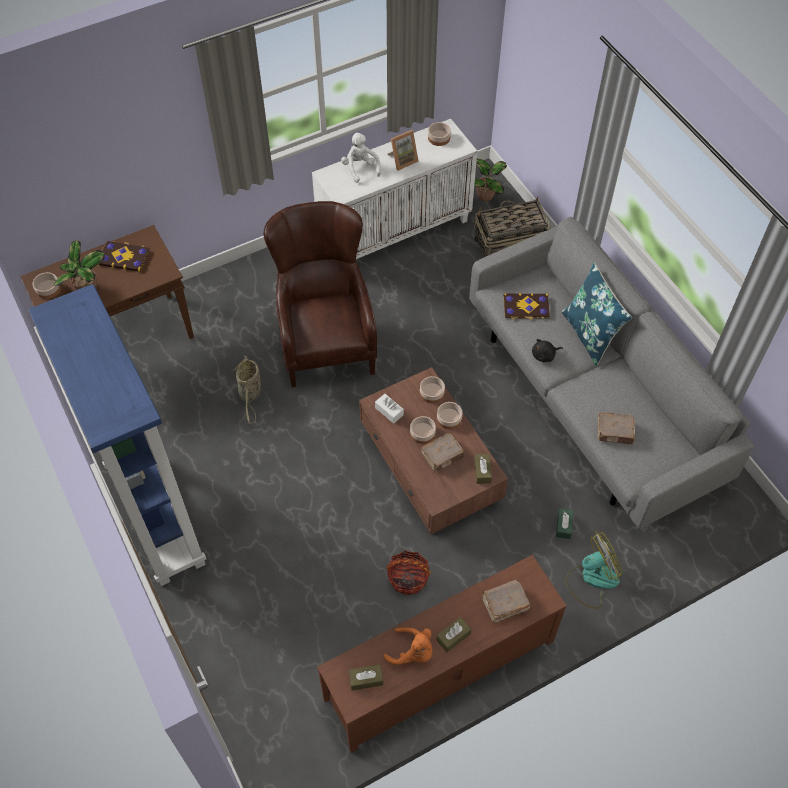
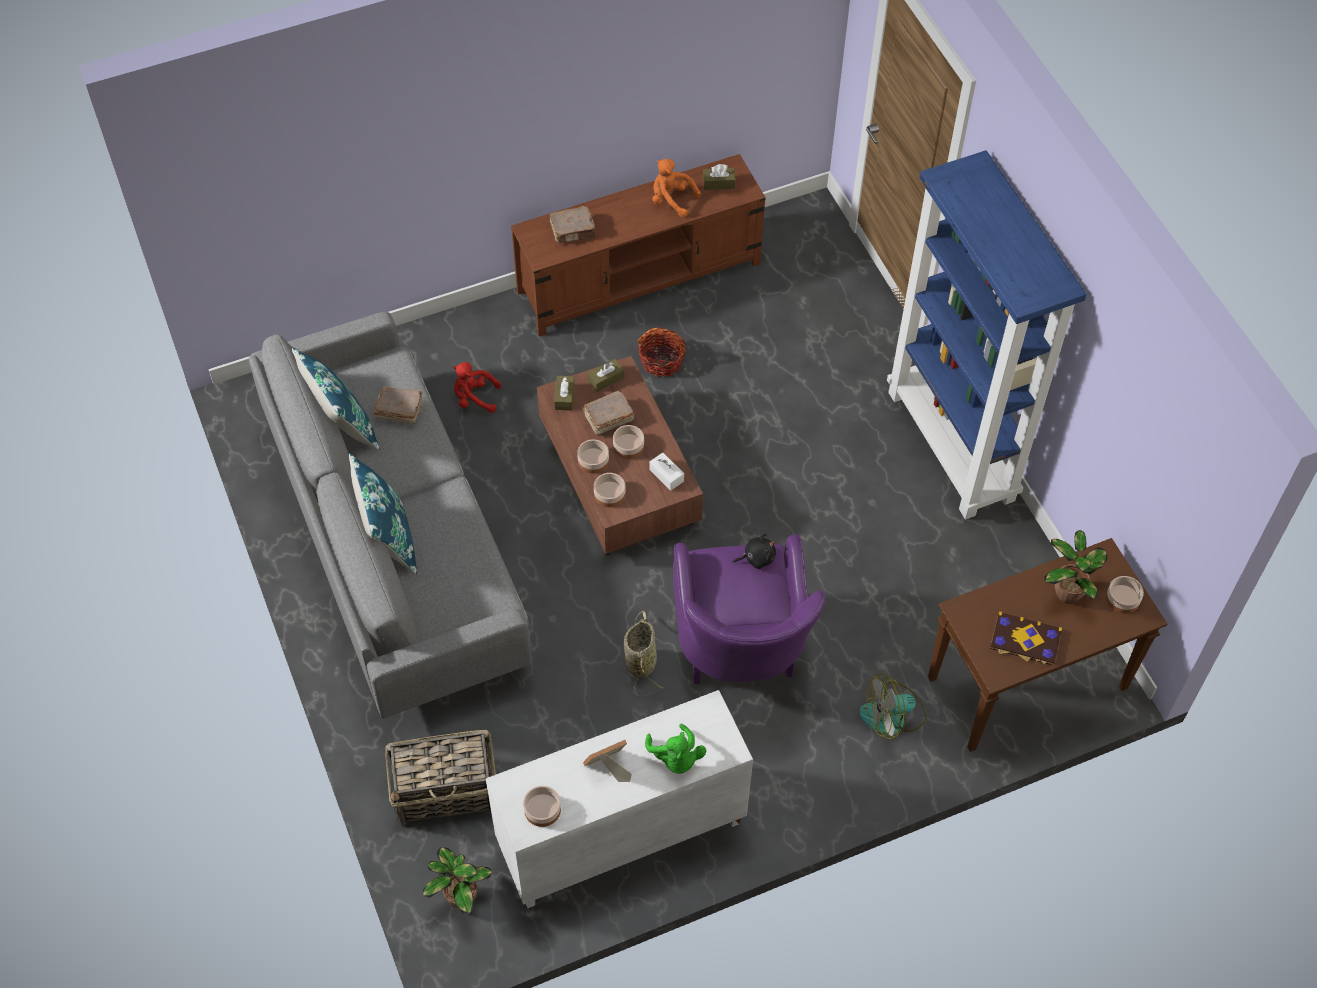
camera: 175 degrees left, 0 degrees up
basket [234,356,261,423] -> basket moved to [624,611,663,696]
brown armchair [263,201,377,387] -> purple armchair [673,534,825,684]
white plush toy [341,132,381,183] -> green plush toy [645,724,707,774]
brown tissue box [436,617,471,652] -> brown tissue box moved to [588,359,624,392]
book [504,293,550,320] -> none
black plush toy [532,339,563,362] -> black plush toy moved to [732,533,776,569]
green tissue box [556,508,574,539] -> red plush toy [453,362,501,413]
fan [565,532,622,609] -> fan moved to [859,673,927,739]
none -> blue pillow [292,348,380,450]

